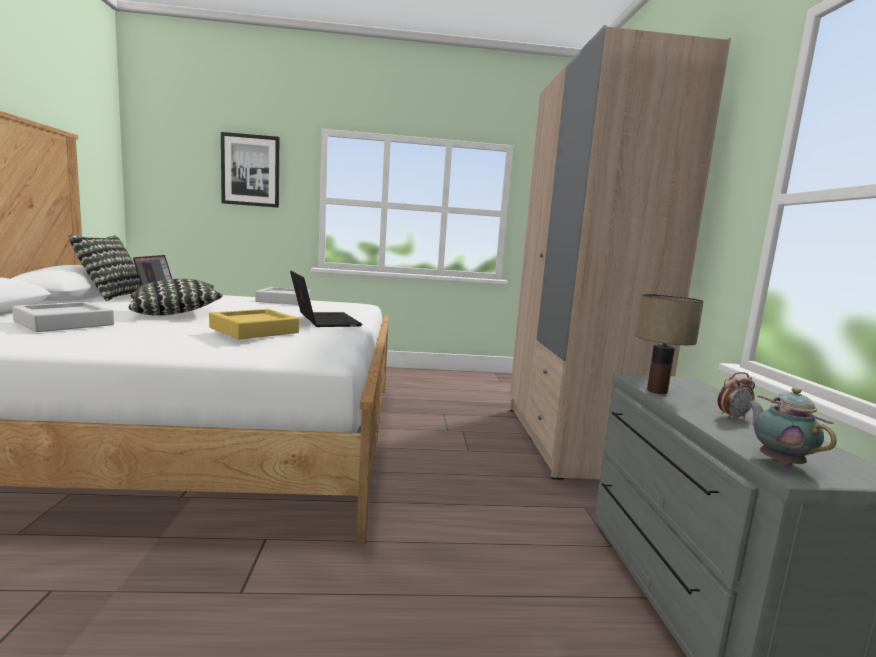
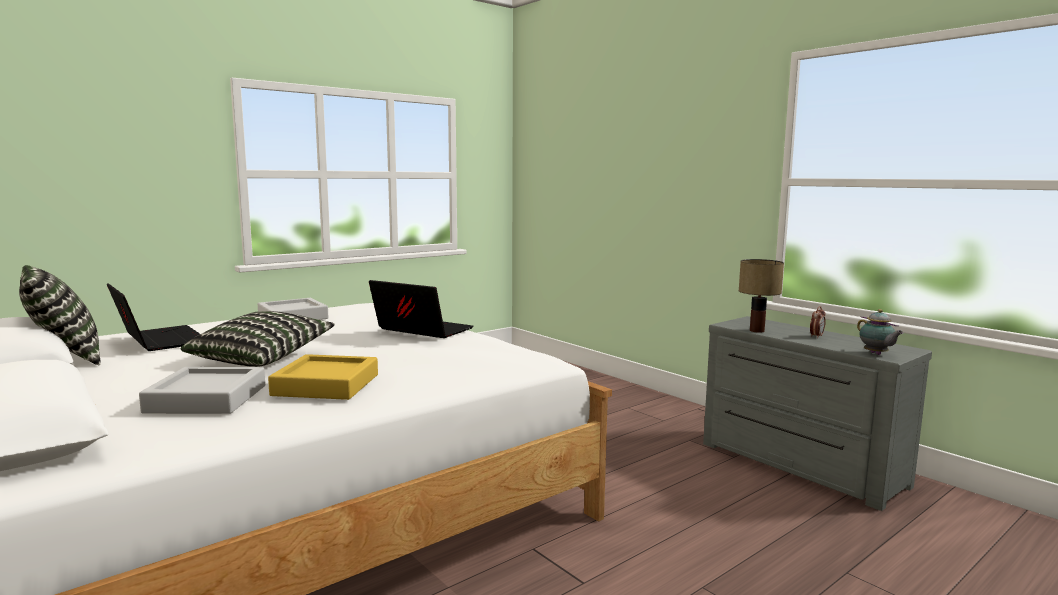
camera: 35 degrees left, 0 degrees up
yellow tray [209,309,299,339] -> yellow tray moved to [268,354,378,400]
picture [221,132,279,208] -> none
beige wardrobe [510,25,731,480] -> none
teapot [748,387,837,467] -> teapot turned 150 degrees counterclockwise [857,309,903,355]

